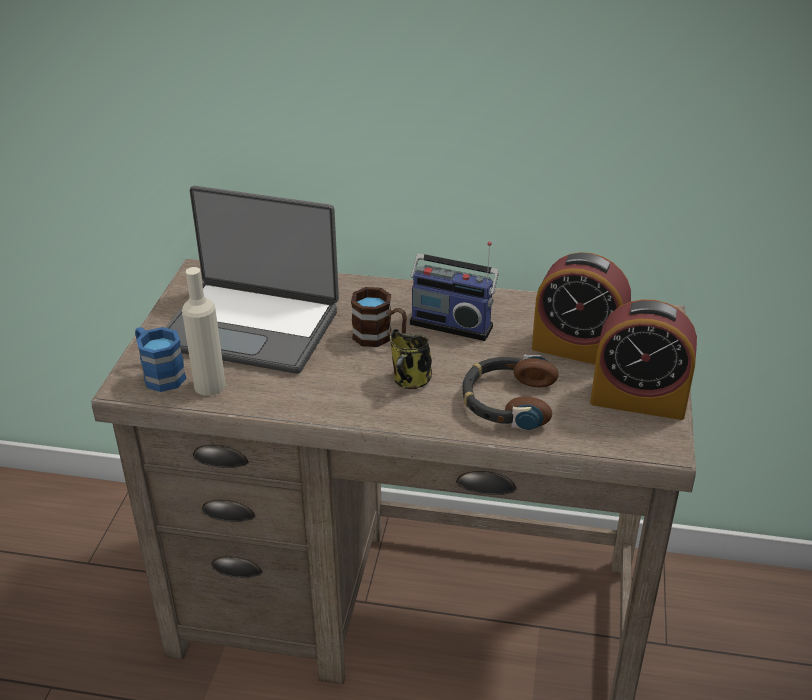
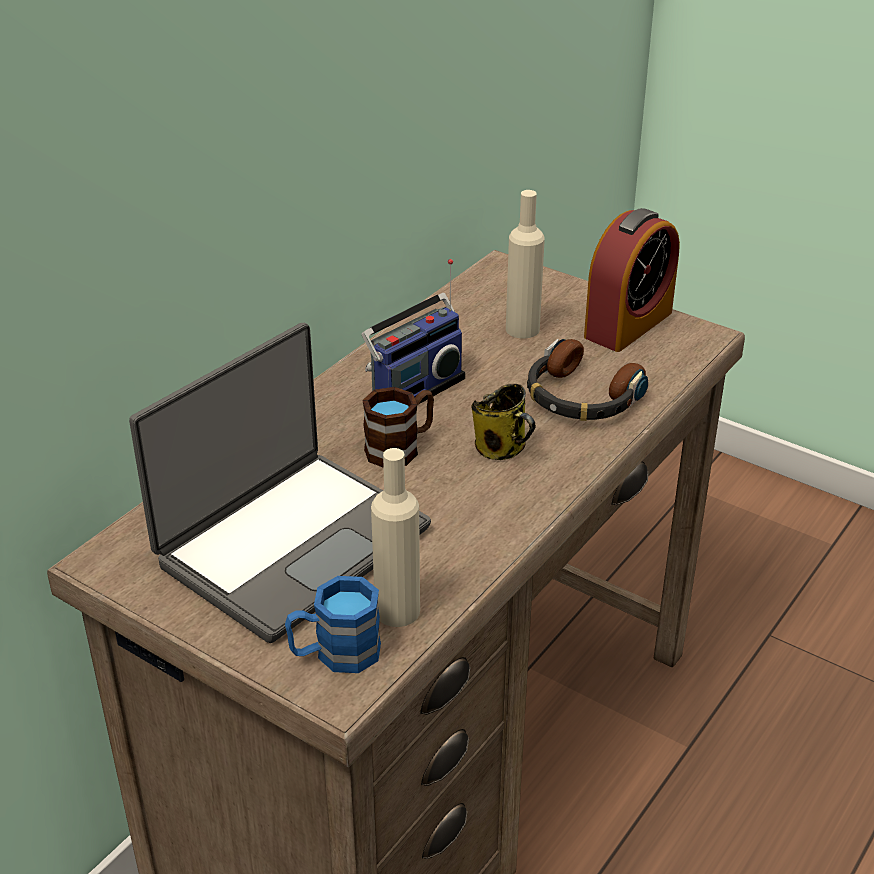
camera: 65 degrees left, 0 degrees up
alarm clock [532,252,631,365] -> beige bottle [506,190,545,339]

